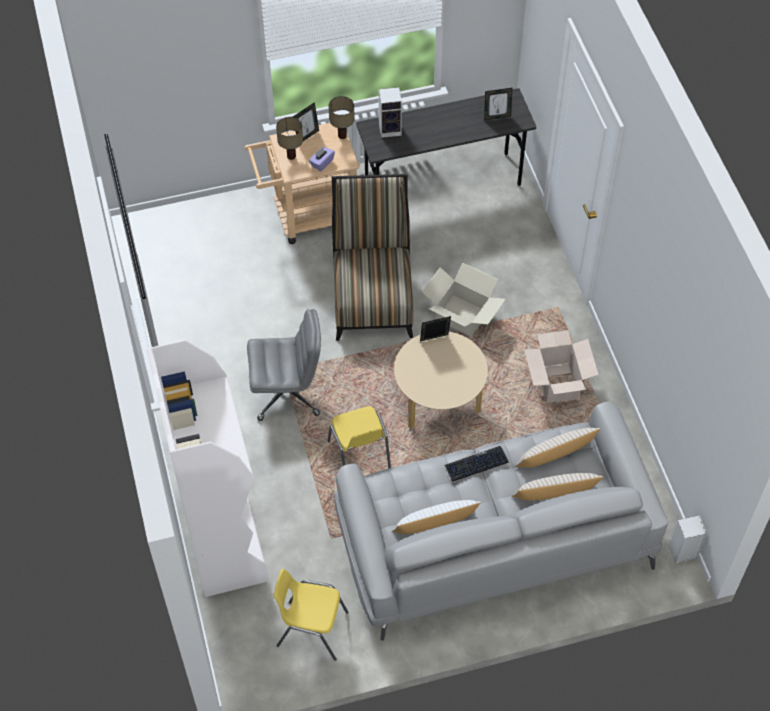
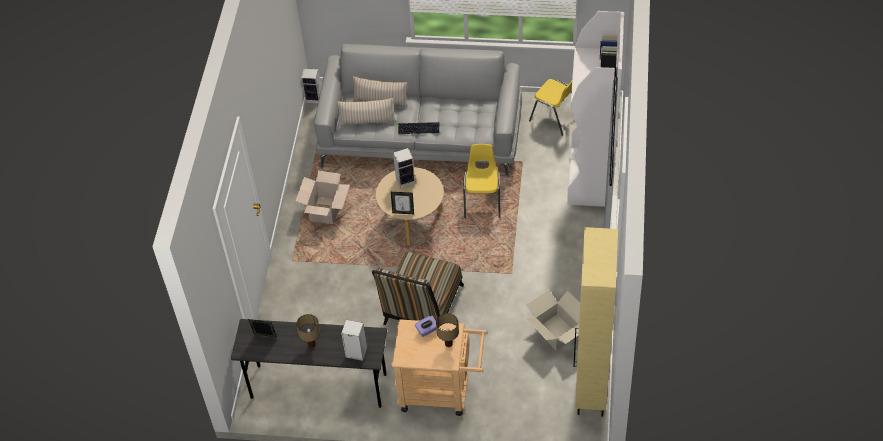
camera: 155 degrees left, 5 degrees down
grey office chair [247,309,321,421] -> none
picture frame [293,102,319,141] -> none
table lamp [328,96,355,139] -> table lamp moved to [296,314,320,348]
white pillow [392,500,481,534] -> none
cardboard box [422,263,506,336] -> cardboard box moved to [525,289,580,351]
none -> speaker [393,148,415,188]
none -> beige cabinet [574,227,618,417]

